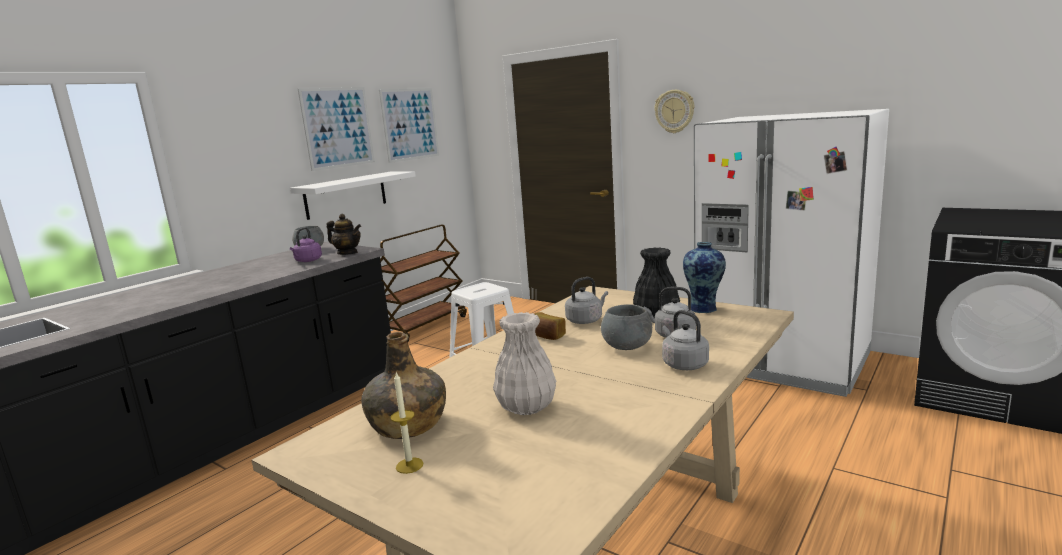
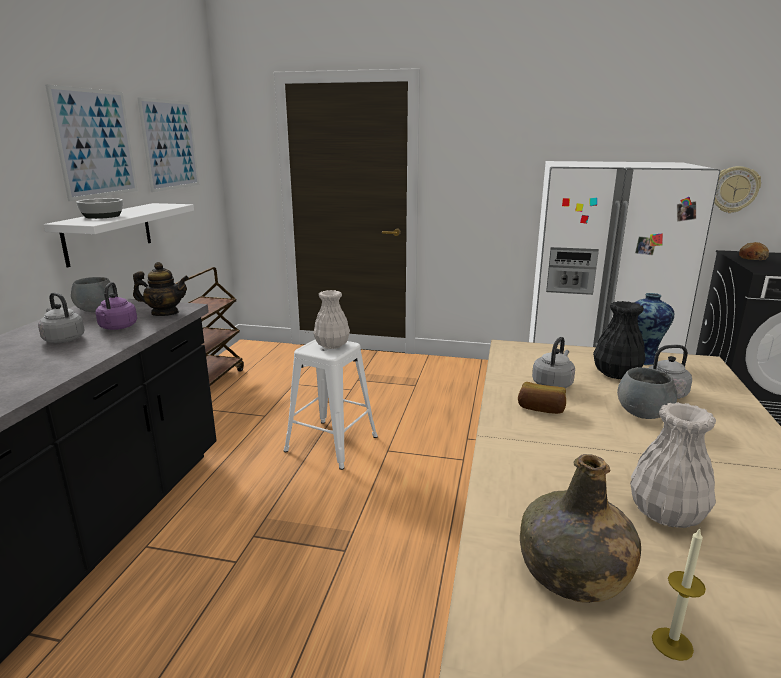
camera: 25 degrees left, 5 degrees up
wall clock [654,90,695,133] -> wall clock moved to [714,166,761,213]
grey kettle [662,310,709,370] -> grey kettle moved to [38,292,84,343]
none -> bowl [76,198,123,219]
none -> white vase [313,290,350,349]
none -> bread [739,242,769,260]

